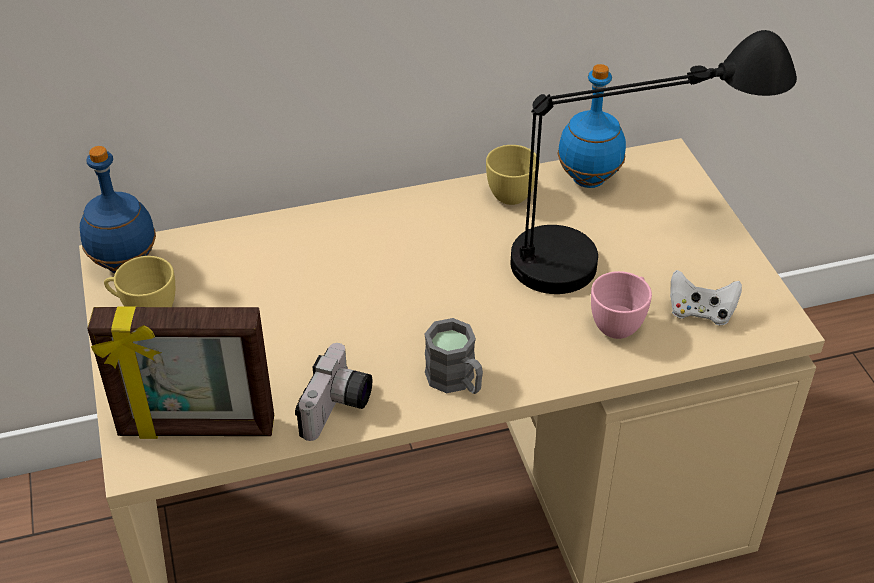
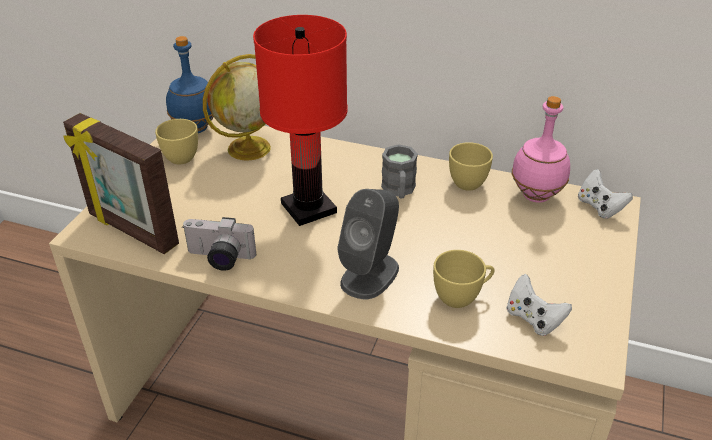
camera: 35 degrees right, 5 degrees down
camera [295,343,372,441] -> camera turned 45 degrees clockwise [182,217,256,271]
grey mug [425,318,483,394] -> grey mug moved to [381,144,418,199]
black table lamp [510,30,797,294] -> none
blue bottle [557,64,626,188] -> pink bottle [512,96,570,203]
pink cup [591,271,652,339] -> yellow cup [433,250,494,308]
none -> globe [203,54,271,160]
none -> red table lamp [253,15,348,226]
none -> grey speaker [337,189,399,299]
none -> white game controller [578,169,633,219]

